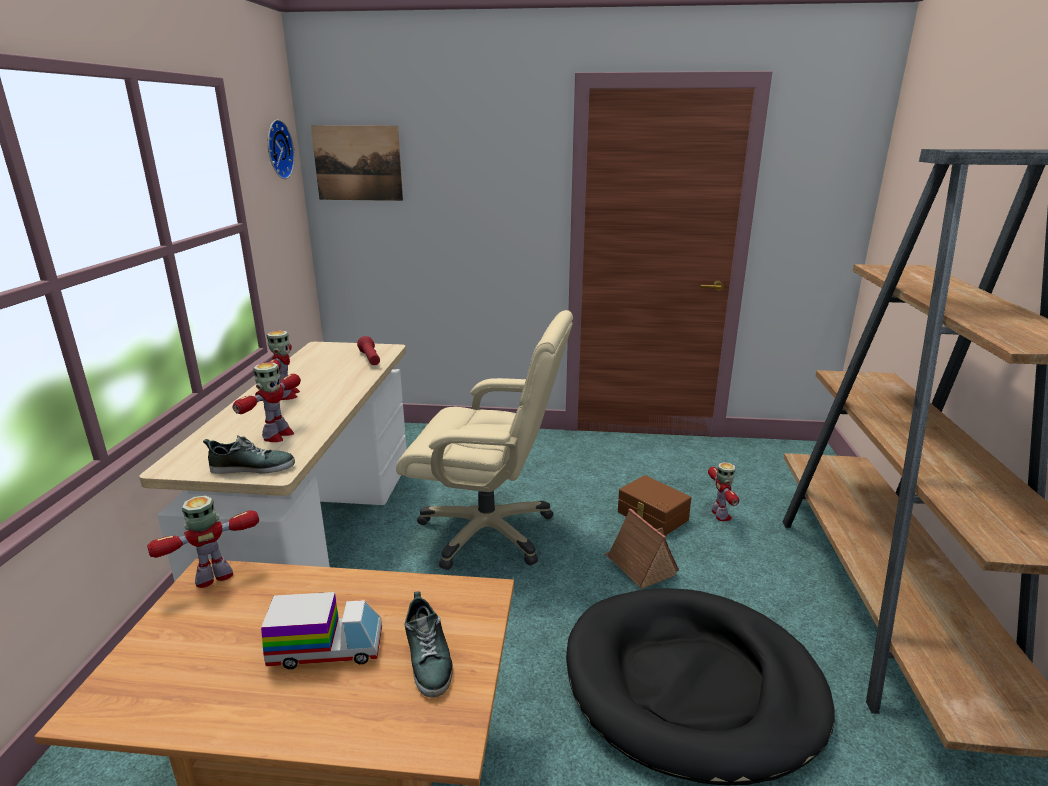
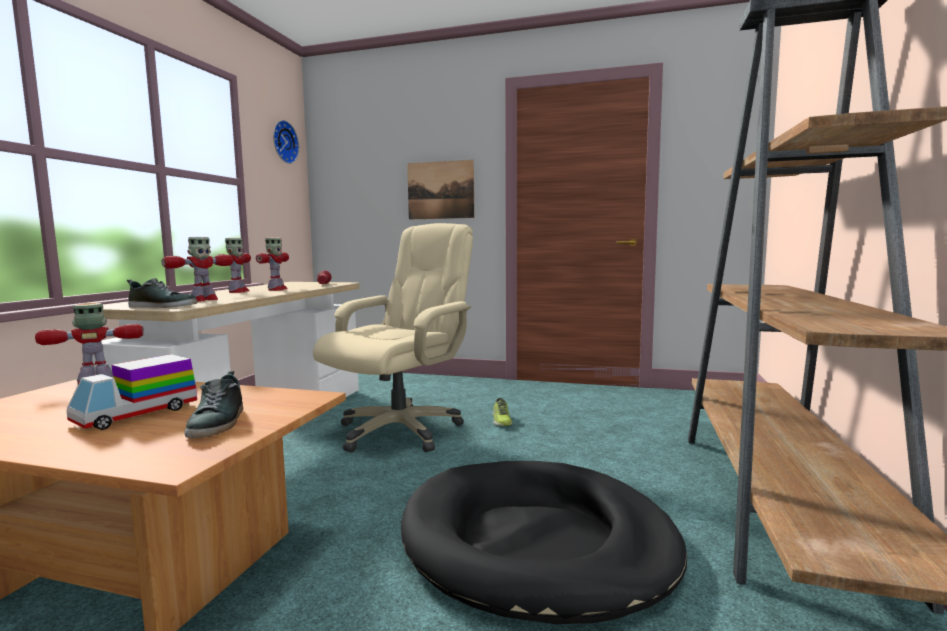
camera: 10 degrees right, 15 degrees down
toy truck [261,592,382,669] -> toy truck turned 120 degrees clockwise [66,354,197,430]
picture [311,126,403,201] -> picture moved to [407,160,474,220]
beige office chair [396,310,573,570] -> beige office chair turned 75 degrees counterclockwise [313,223,473,452]
toy house [605,509,679,589] -> none
brown storage box [618,475,691,536] -> none
toy robot [708,462,739,521] -> toy robot moved to [256,238,289,291]
none -> shoe [493,398,513,426]

